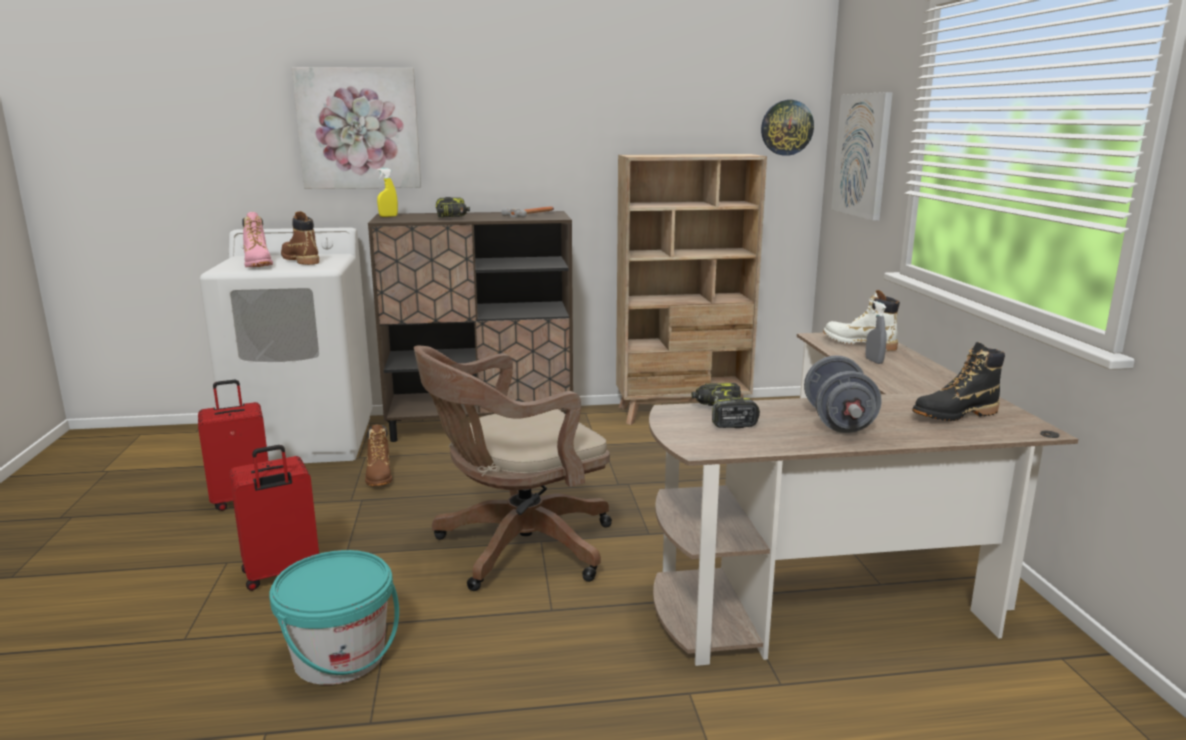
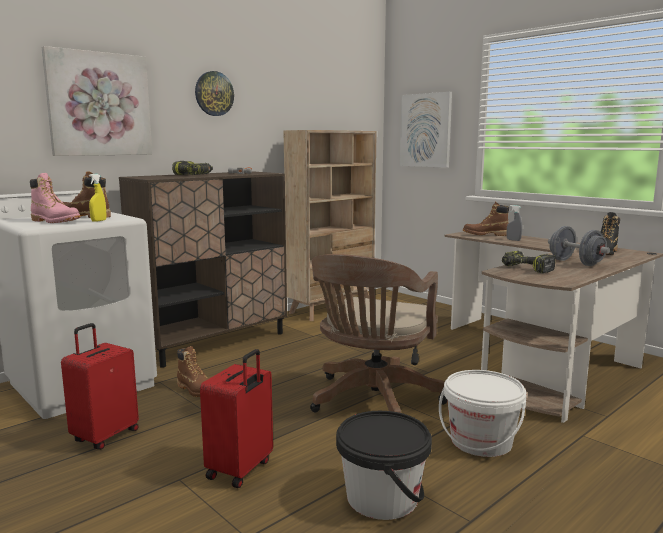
camera: 35 degrees left, 5 degrees down
turquoise bucket [269,550,399,685] -> black bucket [336,411,432,520]
yellow spray bottle [377,168,398,217] -> yellow spray bottle moved to [89,174,106,222]
wall clock [761,100,814,156] -> wall clock moved to [195,71,234,116]
white boot [823,290,900,351] -> brown boot [463,201,509,236]
none -> white bucket [439,370,527,457]

